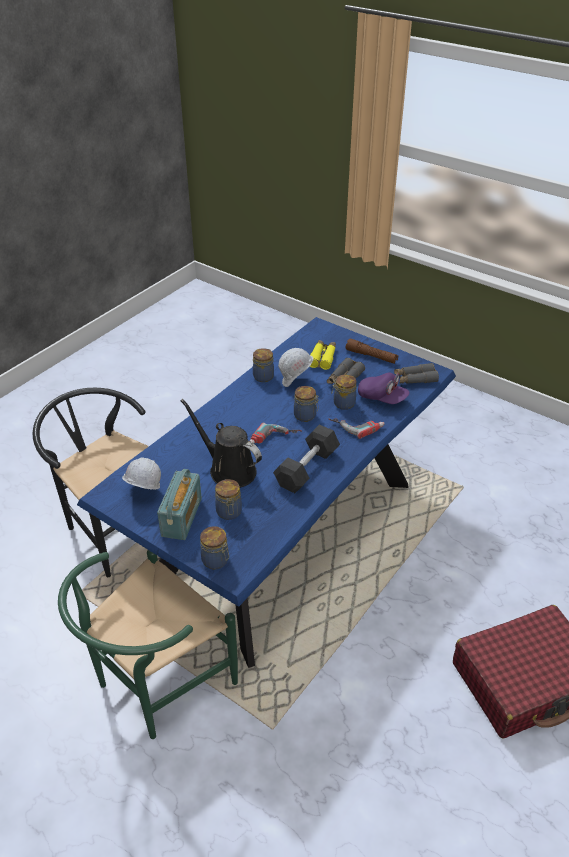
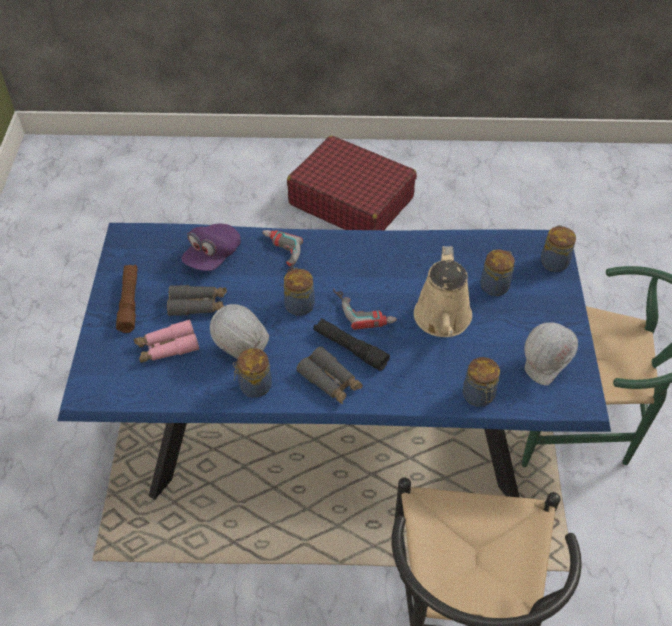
camera: 125 degrees left, 10 degrees up
radio [157,469,202,540] -> none
black watering can [181,399,262,488] -> beige watering can [414,246,472,337]
black dumbbell [273,425,340,493] -> none
yellow binoculars [310,340,336,370] -> pink binoculars [134,319,199,363]
jar [331,374,356,410] -> jar moved to [463,357,500,407]
purple cap [358,373,410,404] -> purple cap turned 150 degrees counterclockwise [181,224,241,271]
grey binoculars [394,363,439,384] -> grey binoculars moved to [297,347,363,404]
none -> black flashlight [314,318,390,371]

